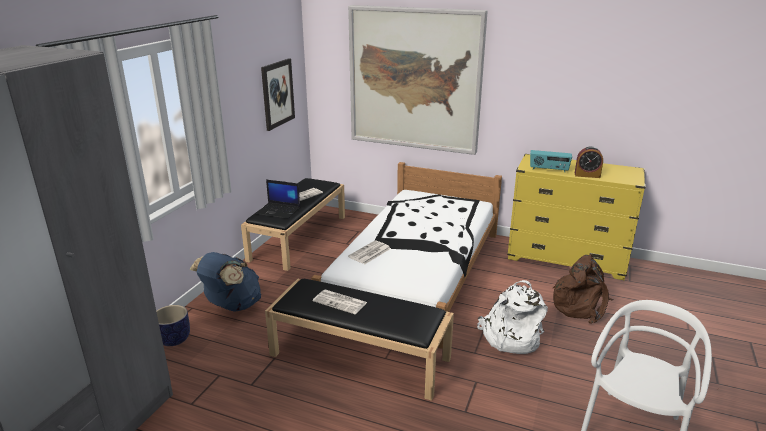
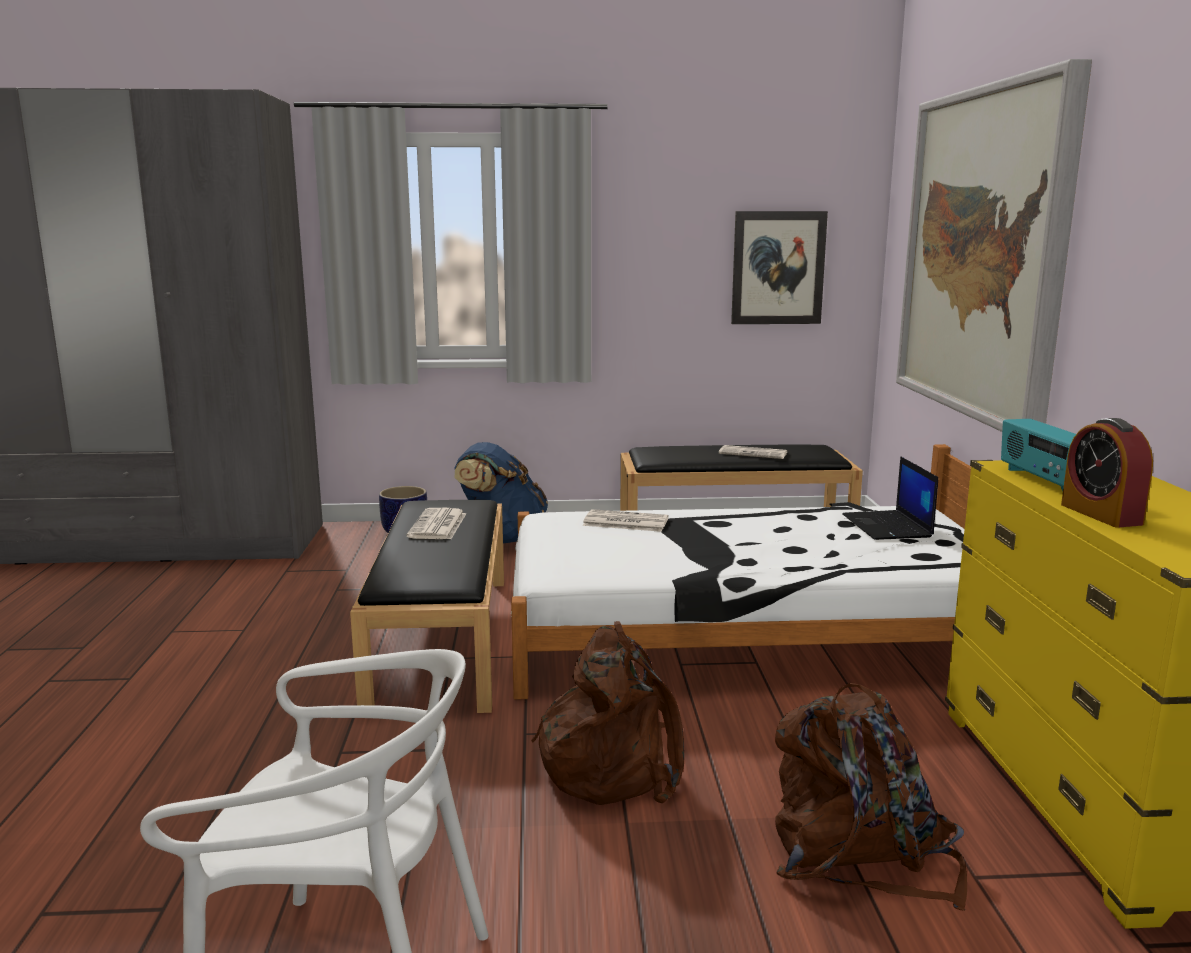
camera: 65 degrees right, 10 degrees down
laptop [256,180,300,219] -> laptop moved to [843,456,938,540]
white backpack [477,280,548,354] -> brown backpack [531,621,684,805]

